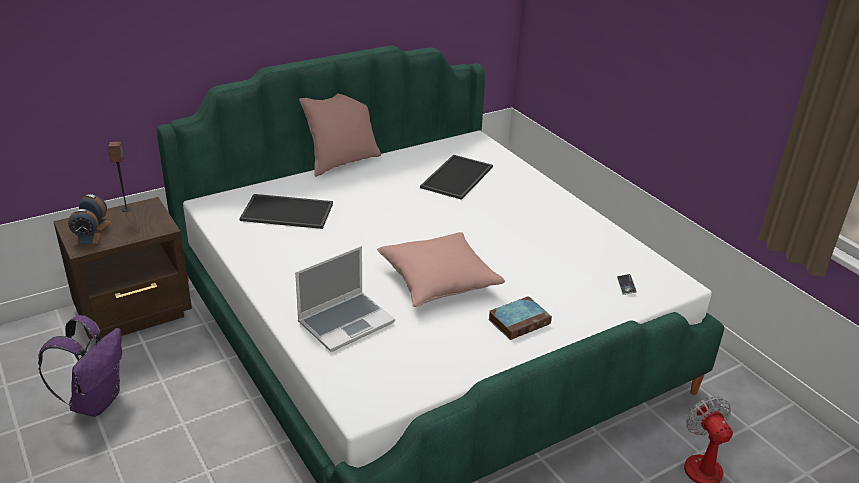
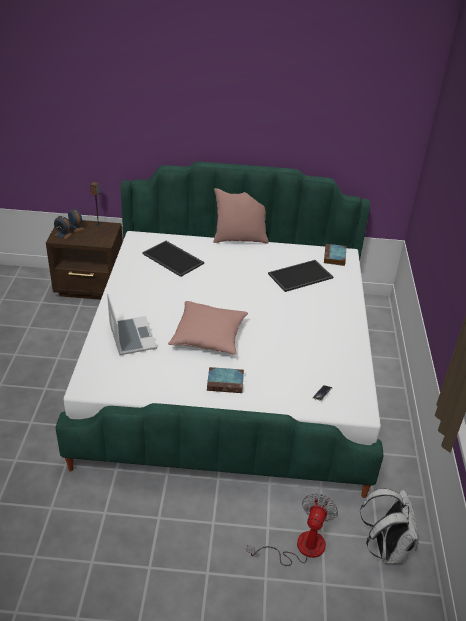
camera: 35 degrees right, 5 degrees up
purple backpack [38,315,122,417] -> none
laptop [295,246,395,352] -> laptop turned 105 degrees counterclockwise [107,293,157,355]
none -> book [324,244,346,266]
none -> white backpack [360,488,419,564]

